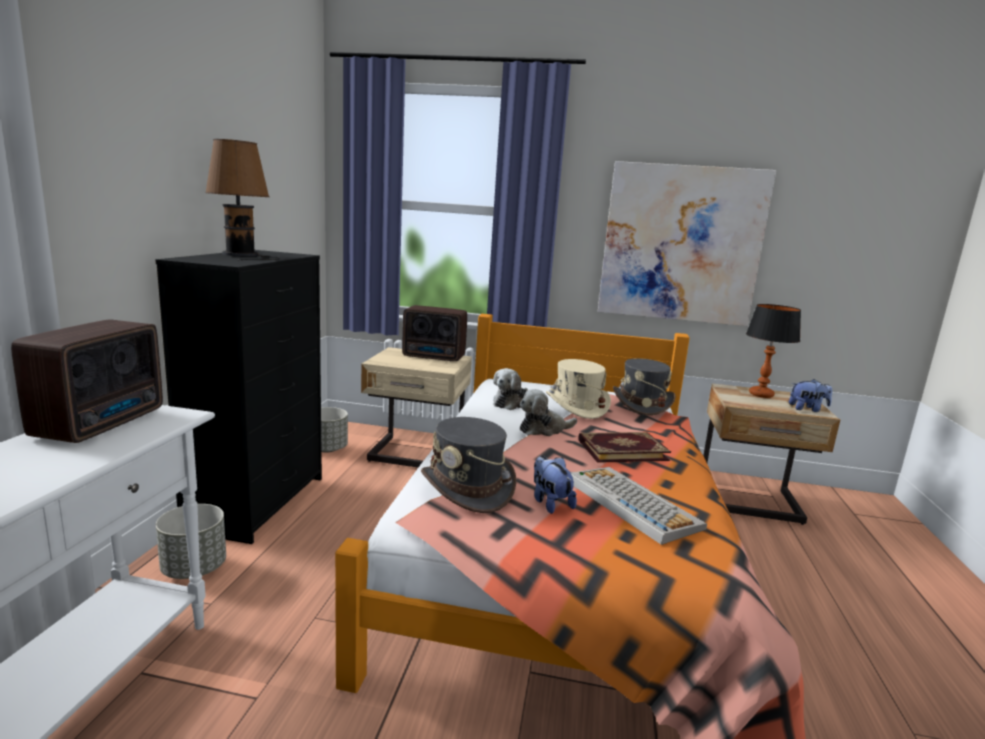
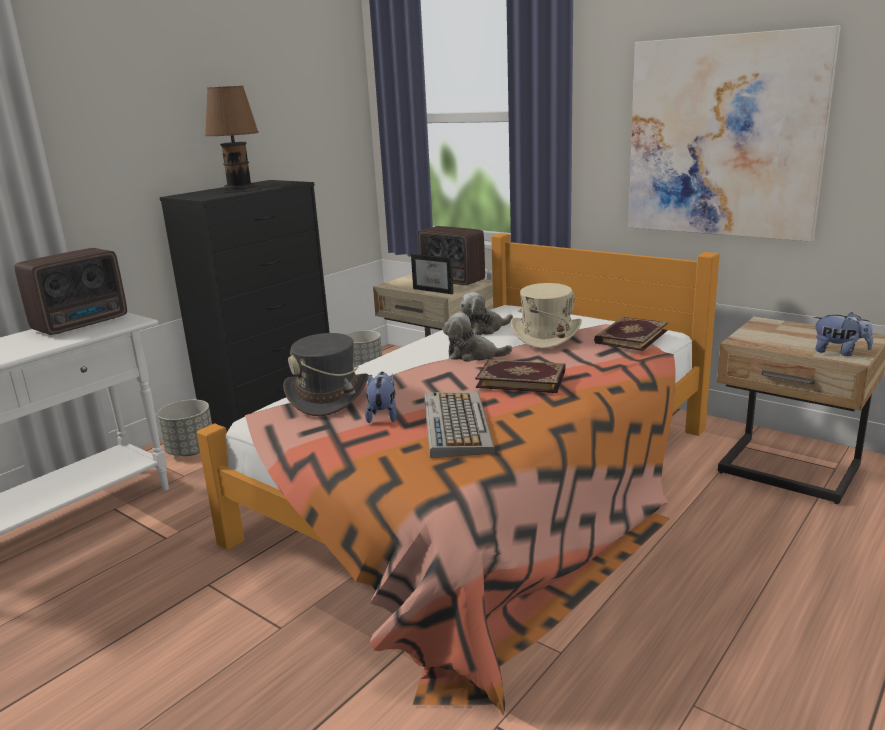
camera: 30 degrees right, 5 degrees up
grey hat [613,358,676,415] -> book [594,317,668,351]
table lamp [746,304,801,398] -> none
none -> picture frame [411,254,454,294]

